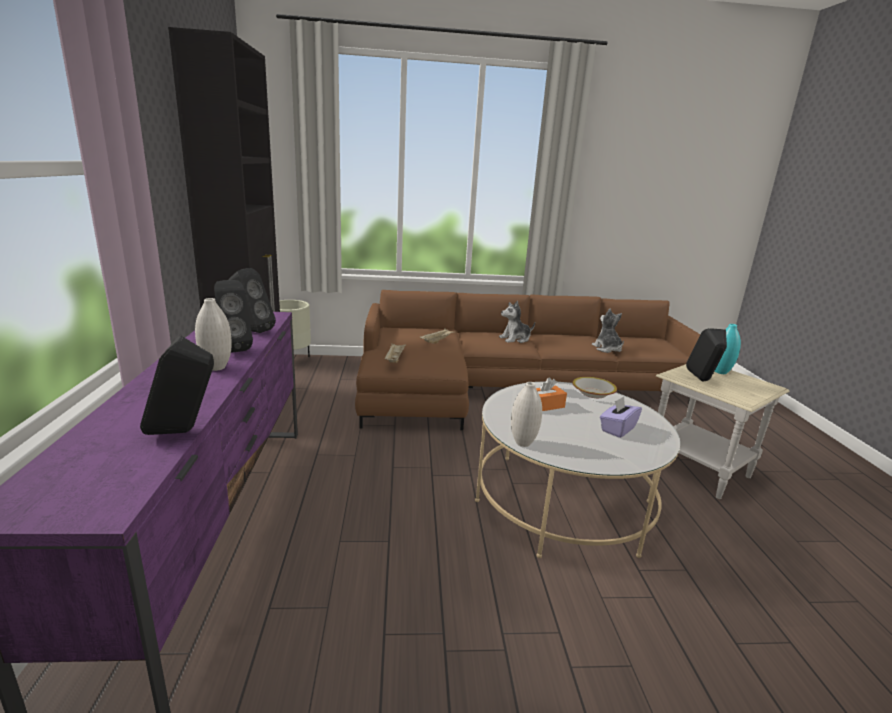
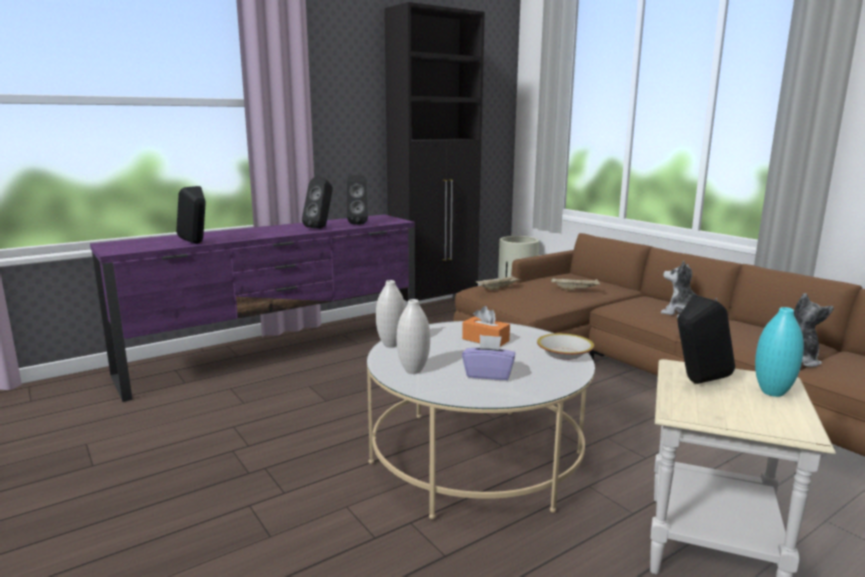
camera: 60 degrees right, 5 degrees down
white vase [195,298,232,371] -> white vase moved to [397,299,430,374]

